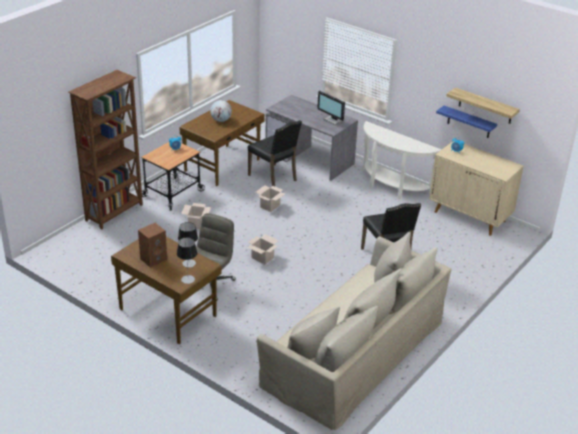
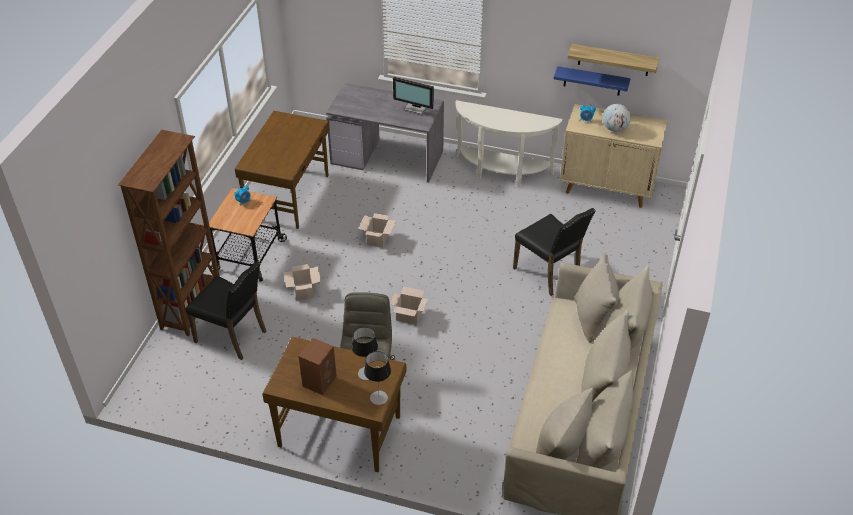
camera: 20 degrees left, 10 degrees up
globe [210,100,232,122] -> globe moved to [603,103,631,132]
black chair [248,120,302,186] -> black chair moved to [185,261,267,360]

